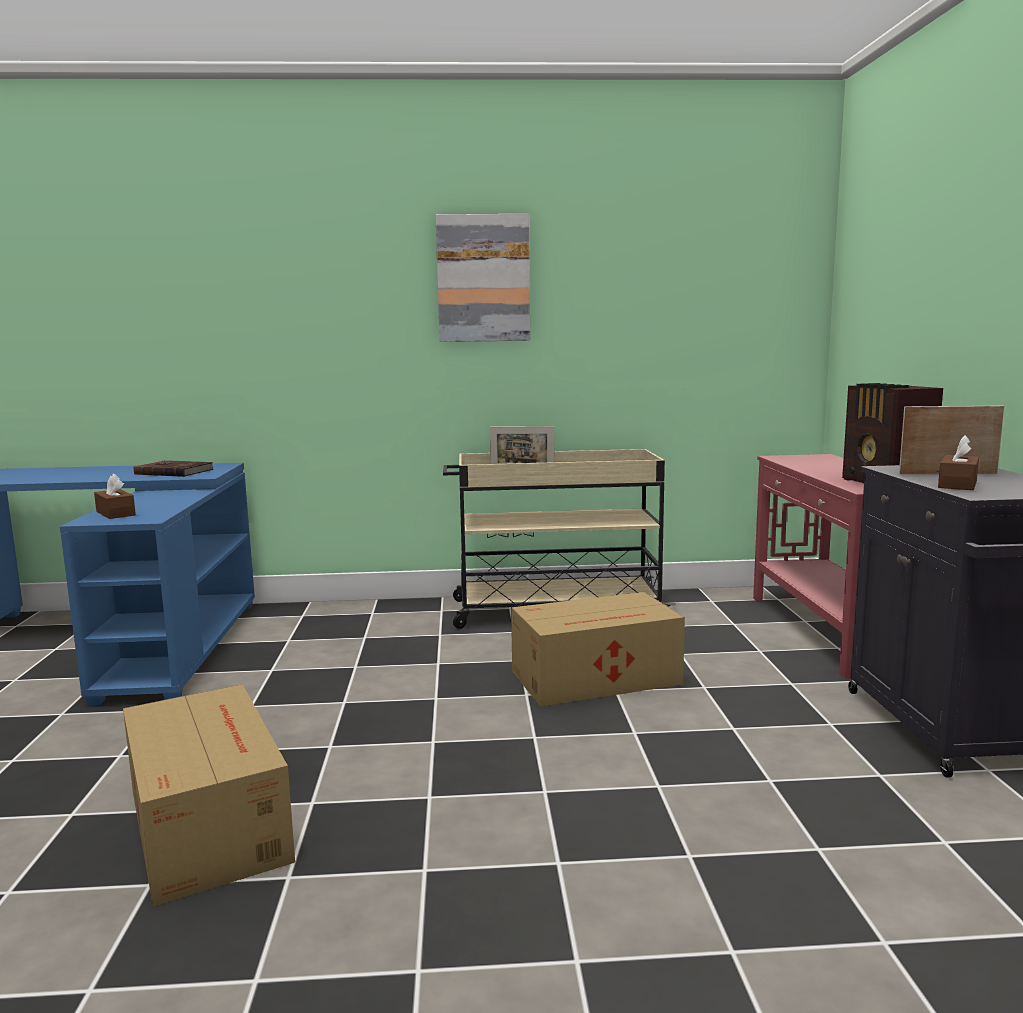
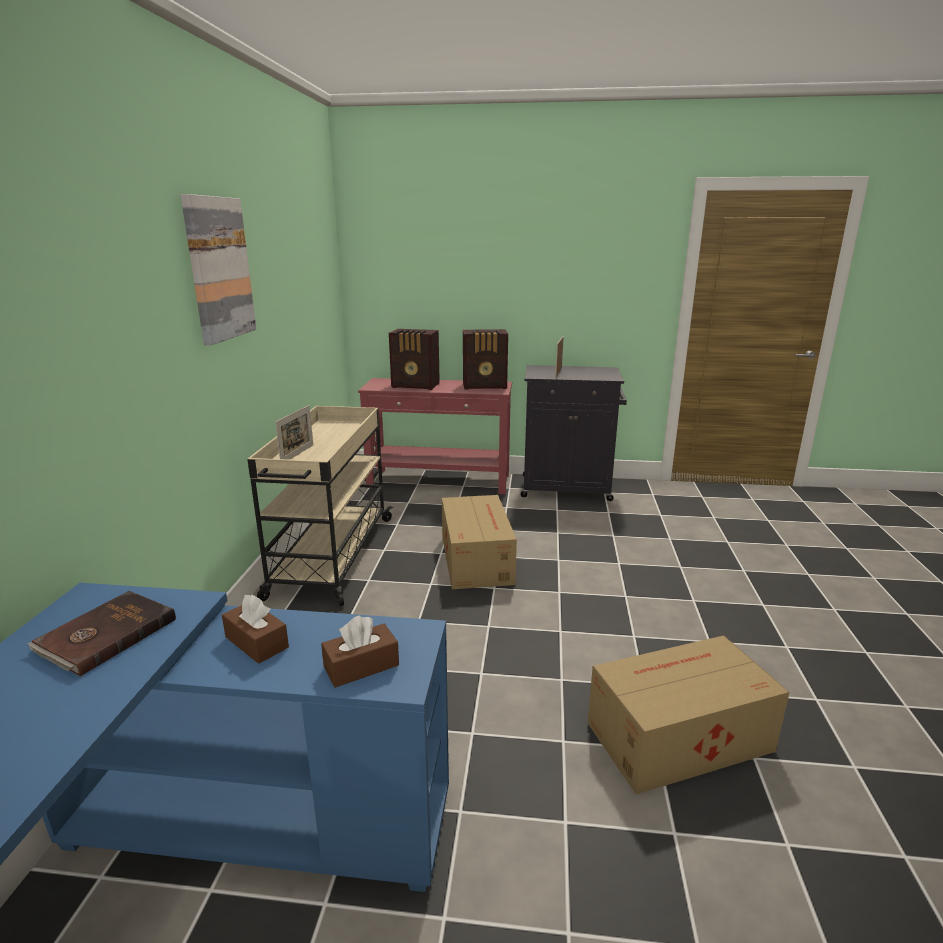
camera: 80 degrees left, 10 degrees up
brown tissue box [938,435,979,490] -> brown tissue box moved to [222,594,289,664]
none -> radio [389,329,440,390]

